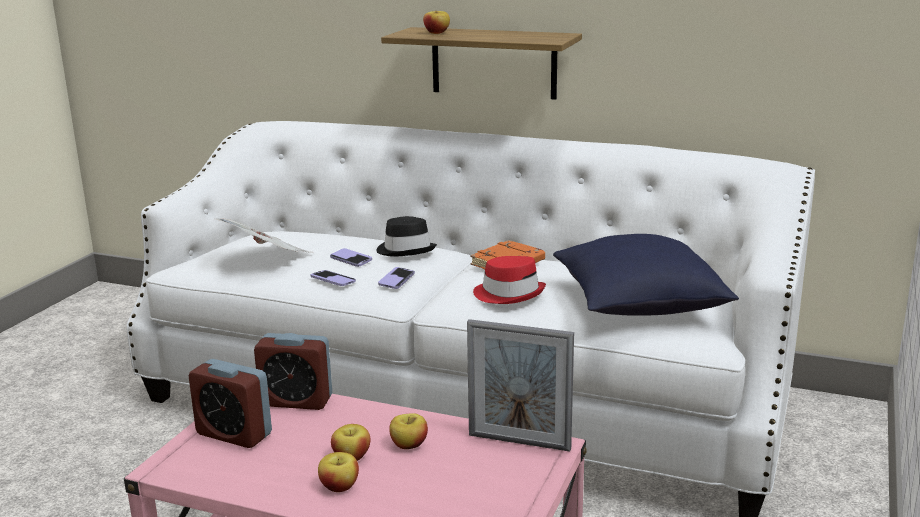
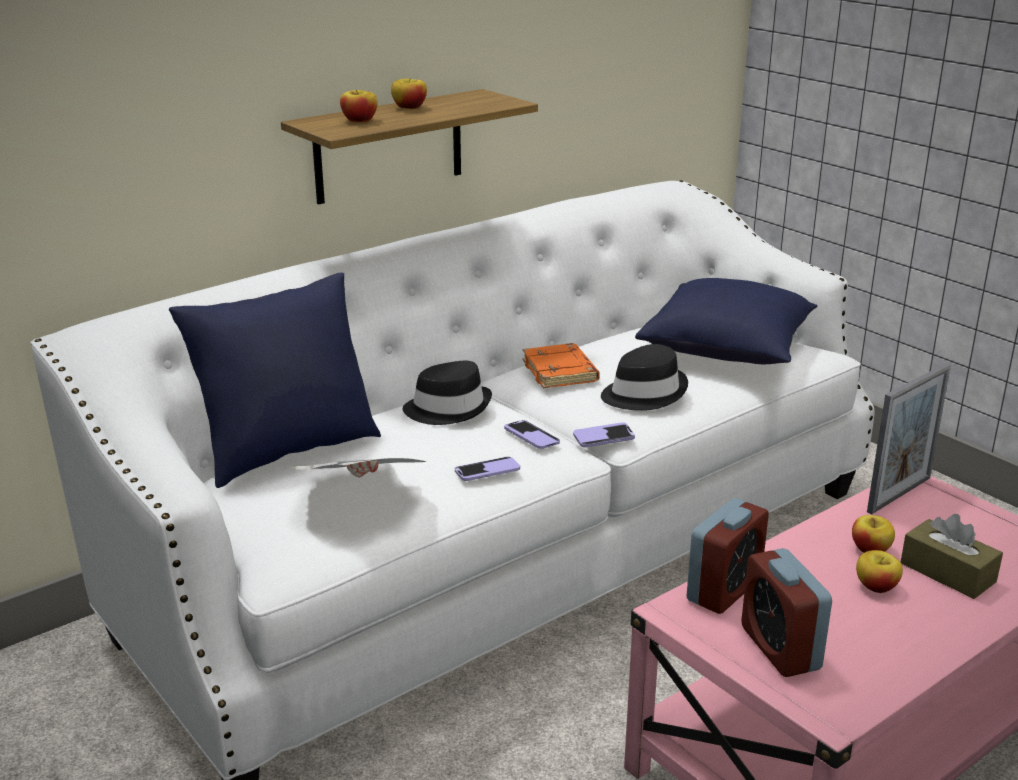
camera: 60 degrees left, 5 degrees up
alarm clock [189,359,272,448] -> alarm clock turned 105 degrees clockwise [741,548,832,677]
apple [318,452,359,492] -> apple moved to [391,78,427,109]
phone [330,248,372,267] -> phone moved to [573,422,635,447]
red hat [473,256,546,304] -> black hat [601,344,688,411]
none -> blue pillow [169,272,381,488]
none -> brown tissue box [900,514,1003,599]

